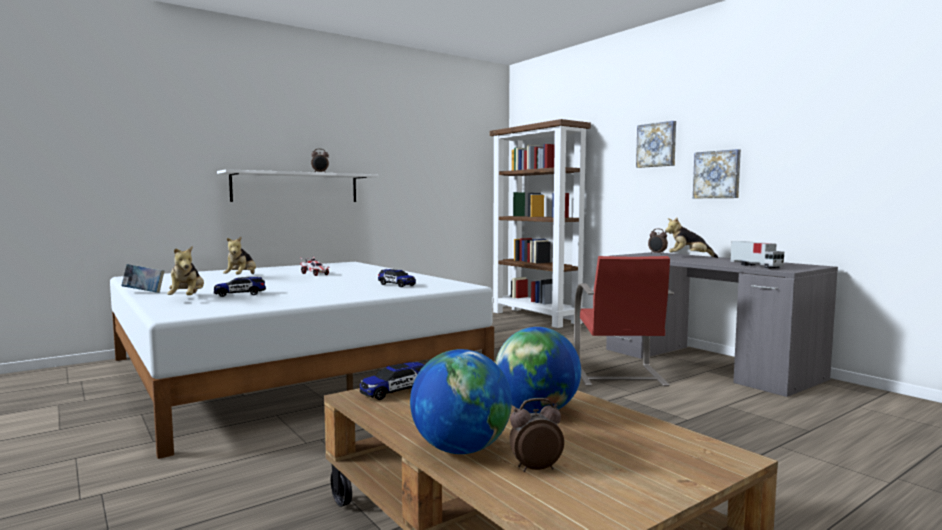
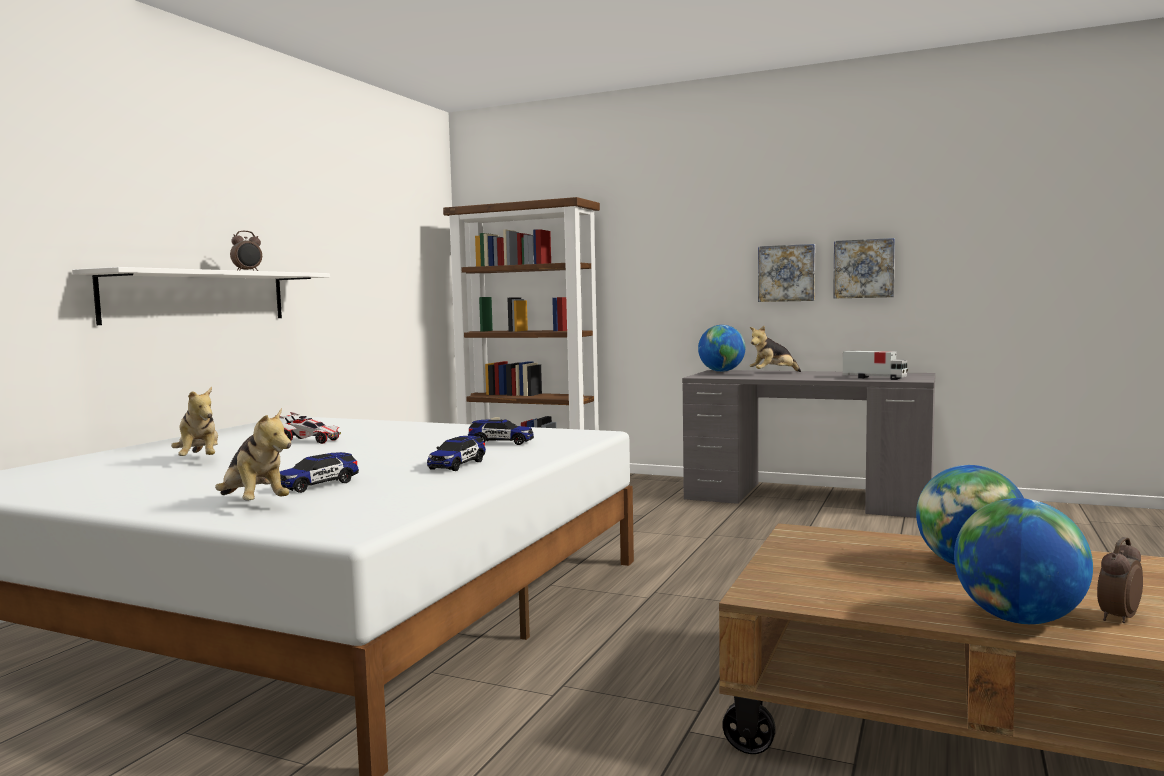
camera: 30 degrees left, 0 degrees up
book [121,264,164,293] -> none
toy car [360,362,424,400] -> toy car moved to [427,435,486,471]
red chair [574,256,674,386] -> none
picture [636,121,676,168] -> picture moved to [833,238,895,298]
alarm clock [648,229,668,254] -> globe [698,325,745,372]

